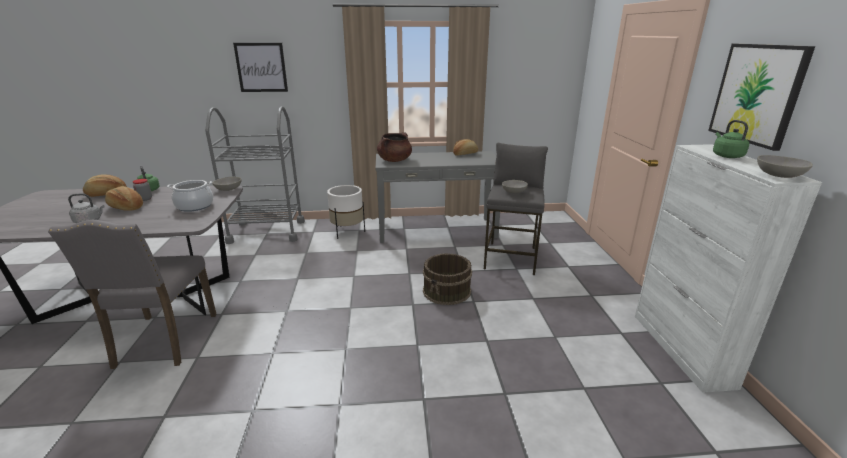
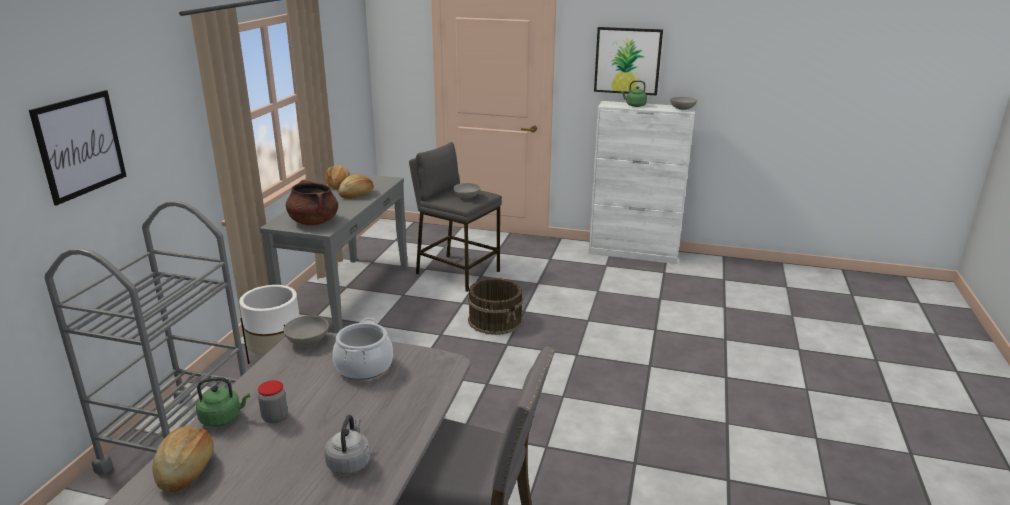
camera: 70 degrees left, 0 degrees up
bread [105,186,143,211] -> bread moved to [338,174,373,199]

